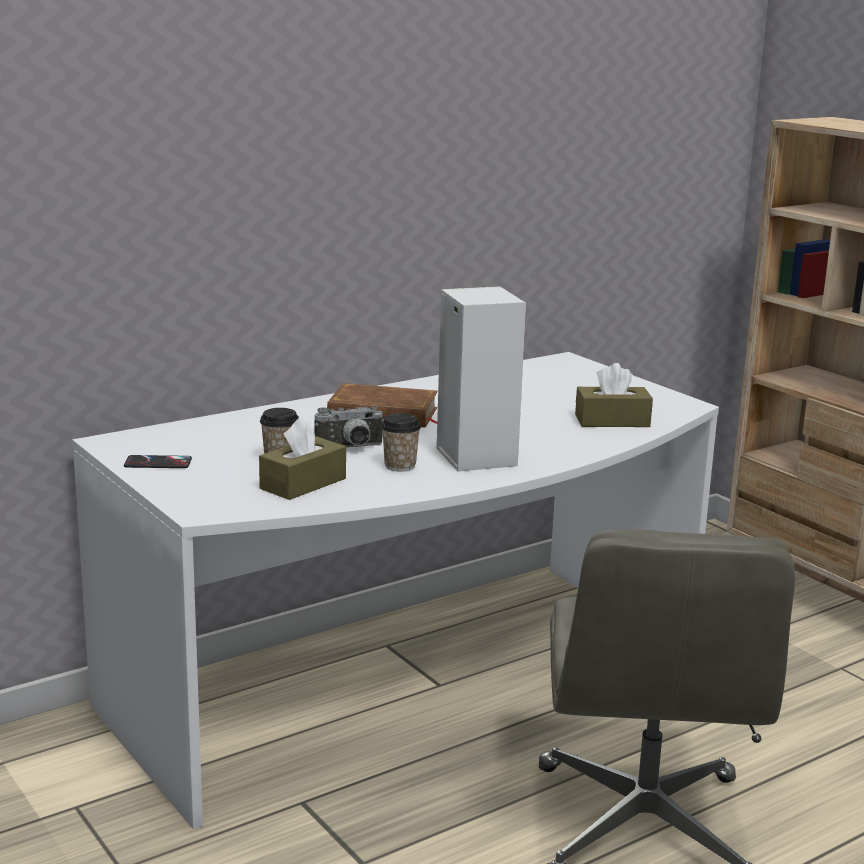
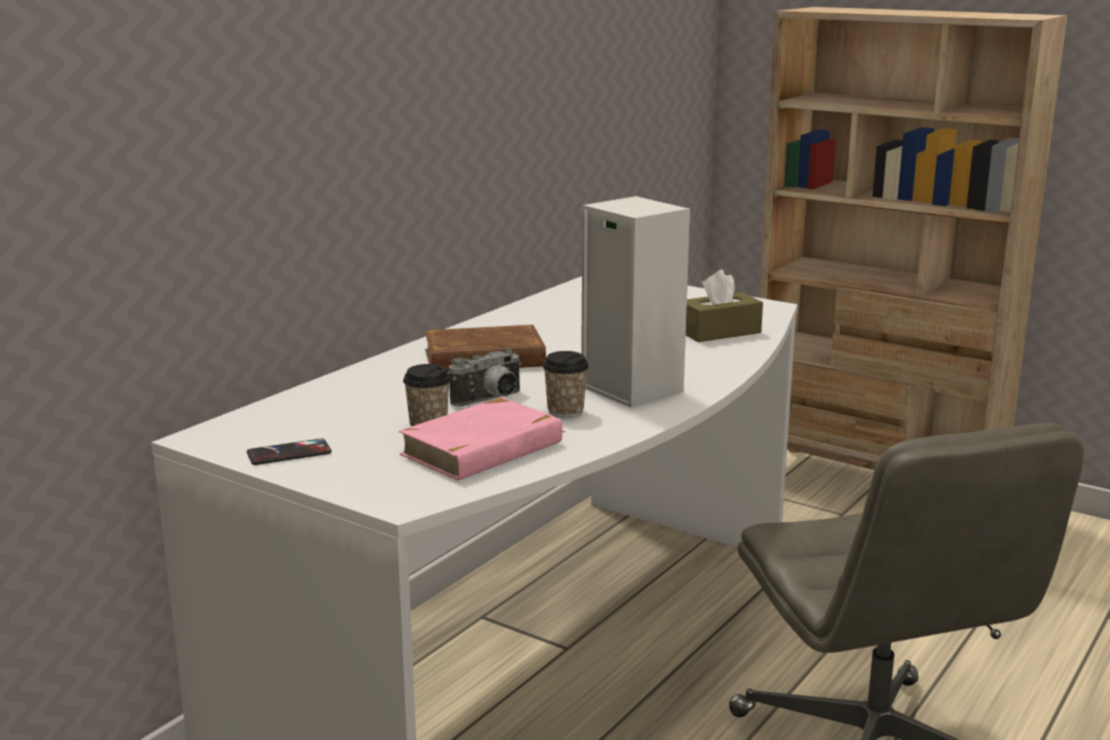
camera: 20 degrees left, 0 degrees up
brown tissue box [259,417,346,500] -> pink book [399,397,566,481]

